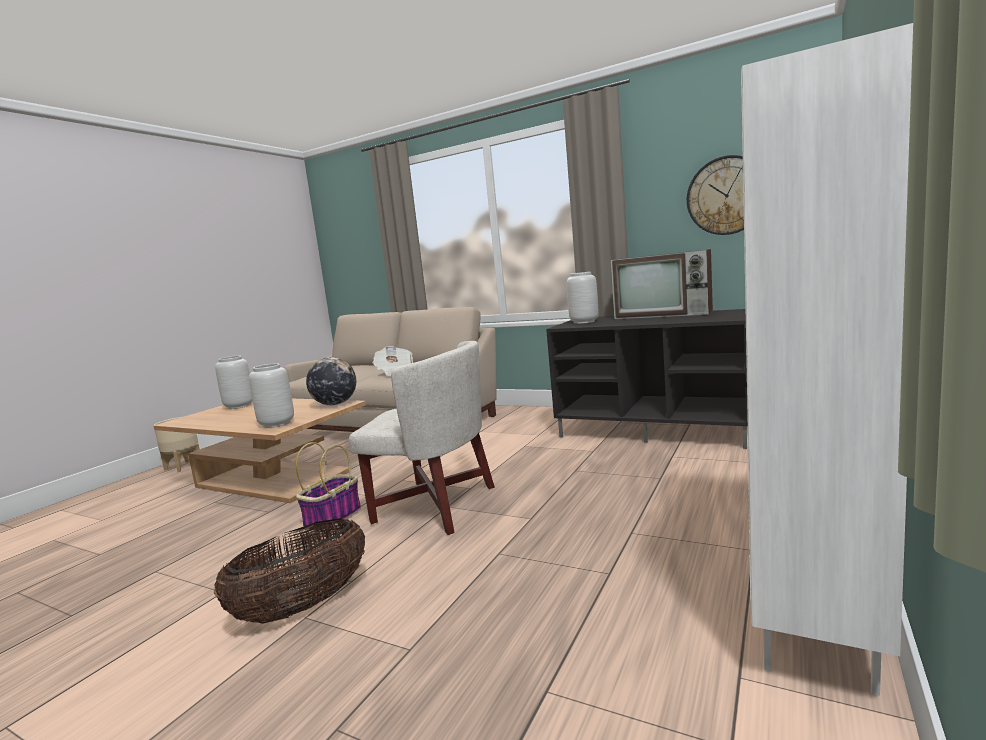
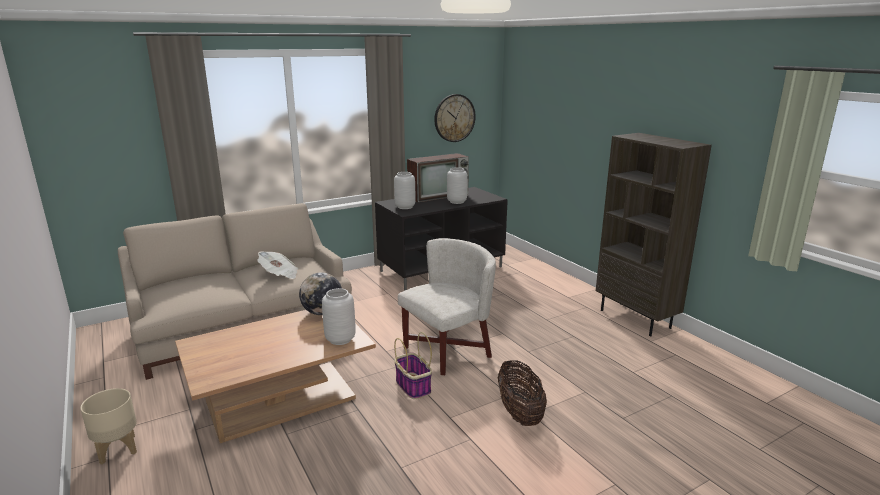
camera: 60 degrees left, 10 degrees up
grey vase [215,356,253,409] -> grey vase moved to [447,167,467,204]
white bookcase [741,23,913,697] -> brown bookcase [596,133,712,336]

